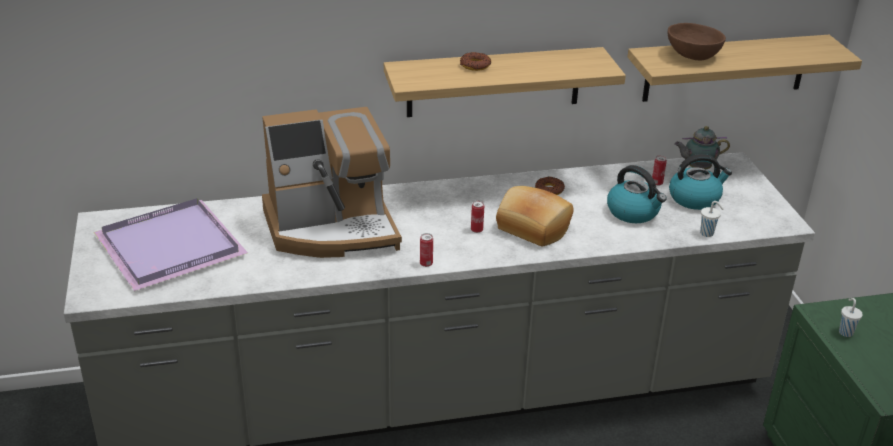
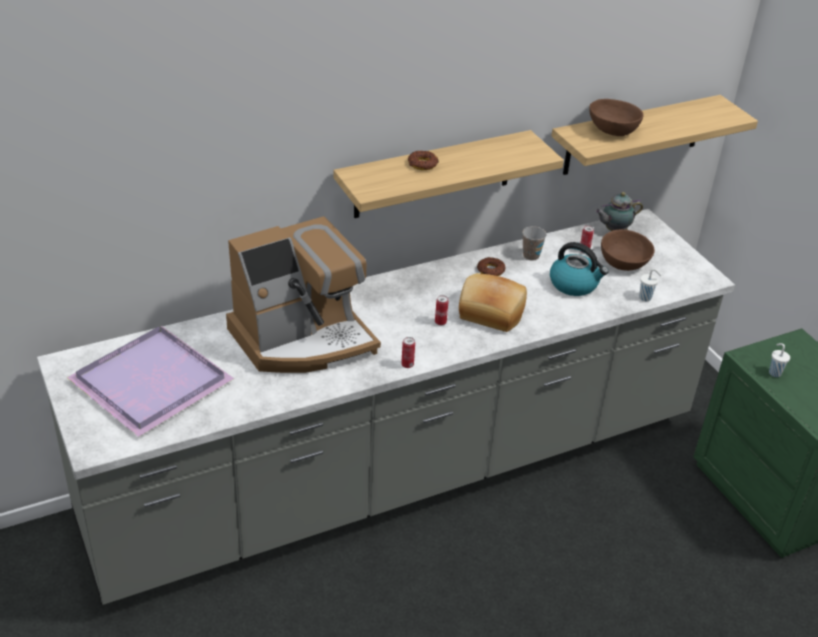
camera: 15 degrees left, 5 degrees up
kettle [669,154,732,210] -> brown bowl [601,229,655,271]
none -> cup [522,226,547,261]

